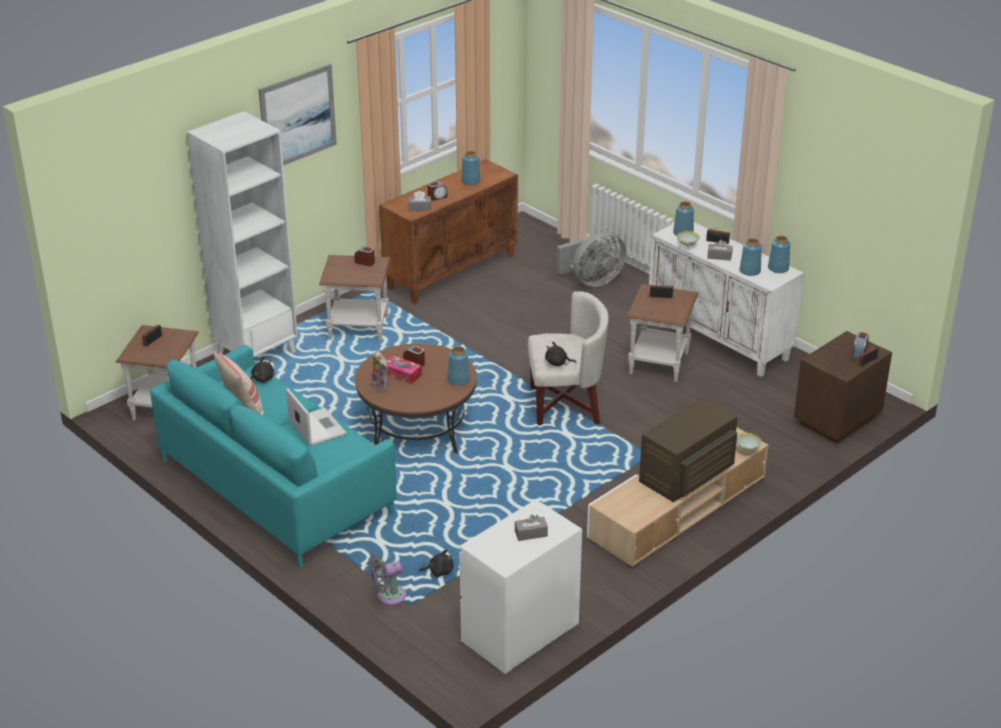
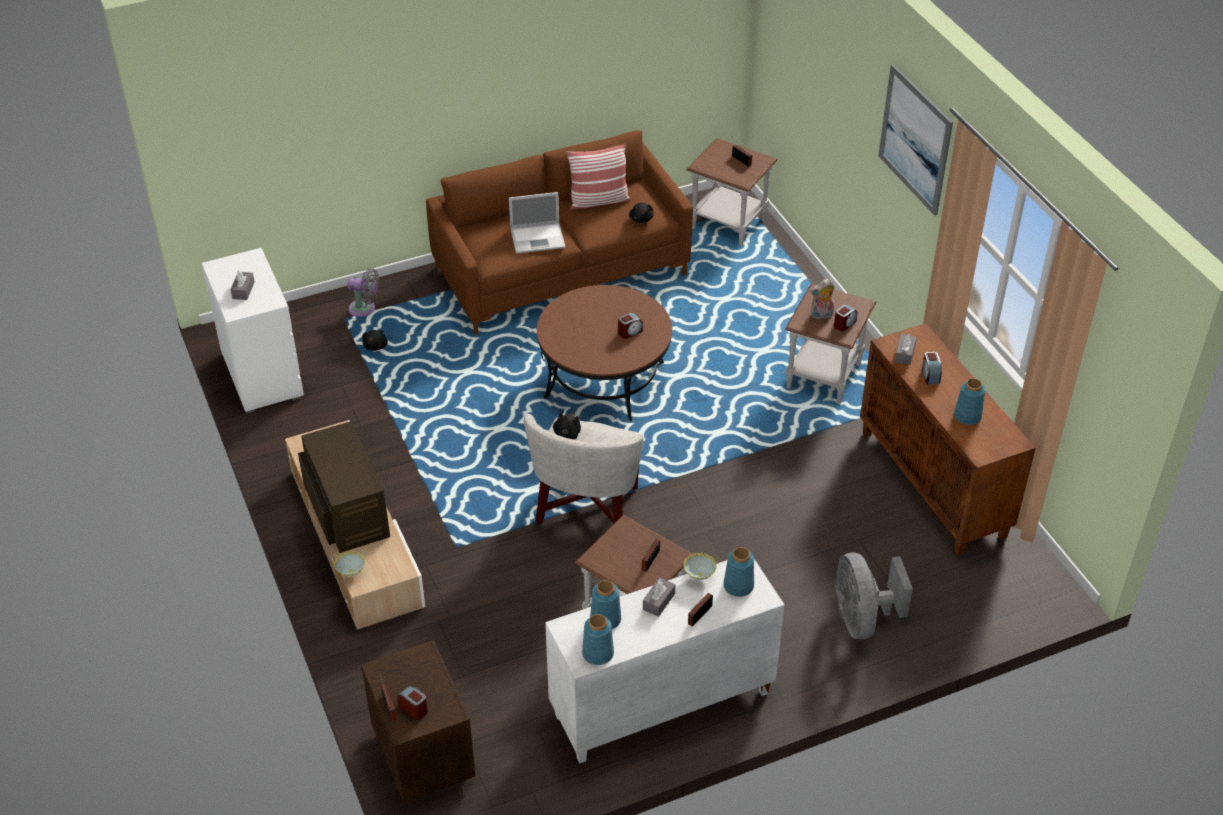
camera: 110 degrees right, 10 degrees up
turquoise sofa [150,345,396,568] -> brown sofa [426,130,693,335]
white bookcase [187,111,298,358] -> none
grey fan [368,554,406,606] -> grey fan turned 105 degrees clockwise [347,268,379,317]
plush toy [371,351,389,392] -> plush toy moved to [810,279,835,319]
tissue box [386,355,422,384] -> none
blue vase [448,346,470,386] -> none

